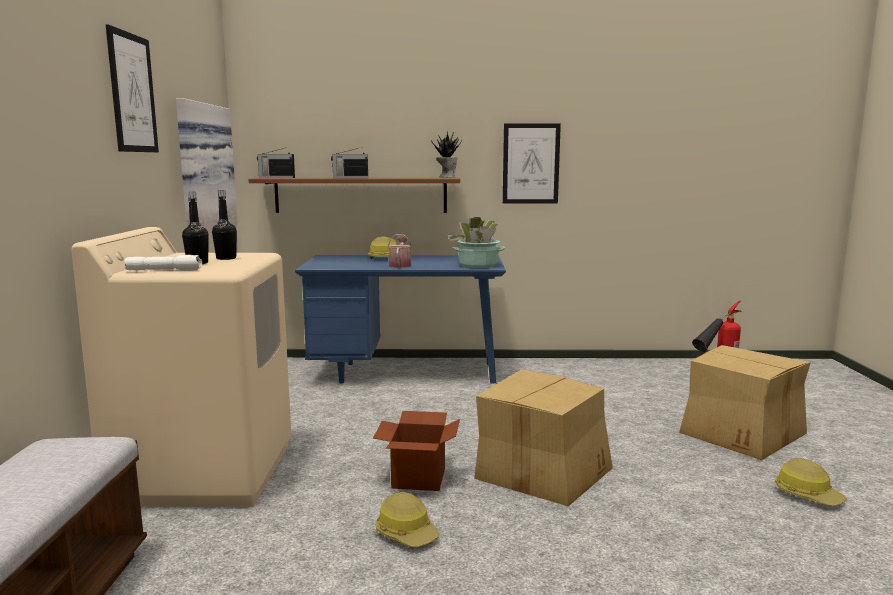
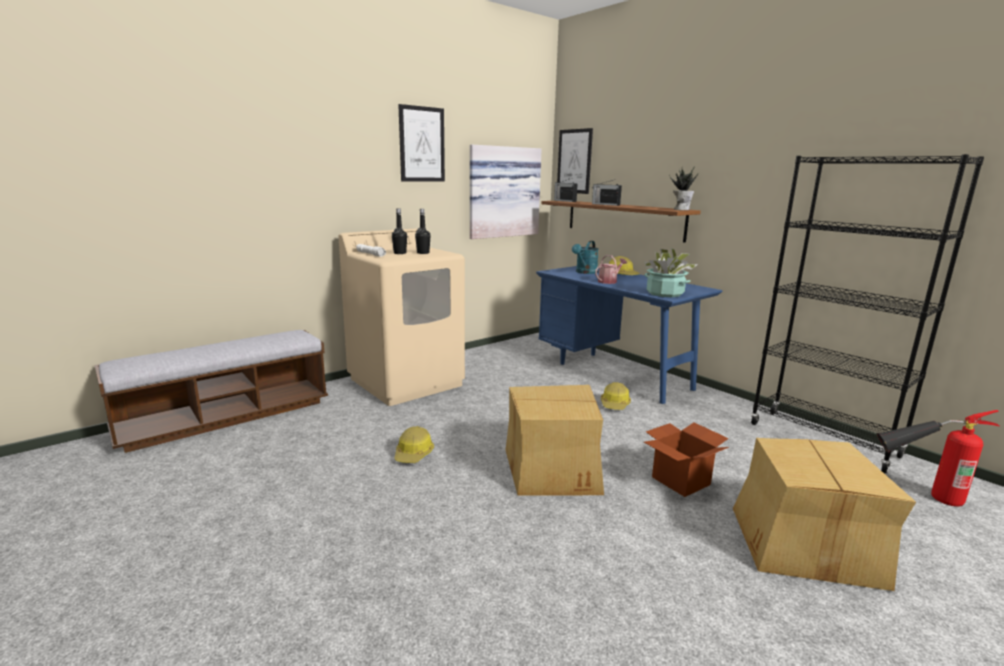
camera: 50 degrees right, 5 degrees up
cardboard box [373,411,460,491] -> cardboard box moved to [644,423,729,497]
picture [503,123,561,204] -> picture moved to [557,128,593,194]
hard hat [775,458,847,506] -> hard hat moved to [601,382,631,410]
none -> turquoise watering can [572,241,599,274]
none -> black bookcase [750,154,984,473]

